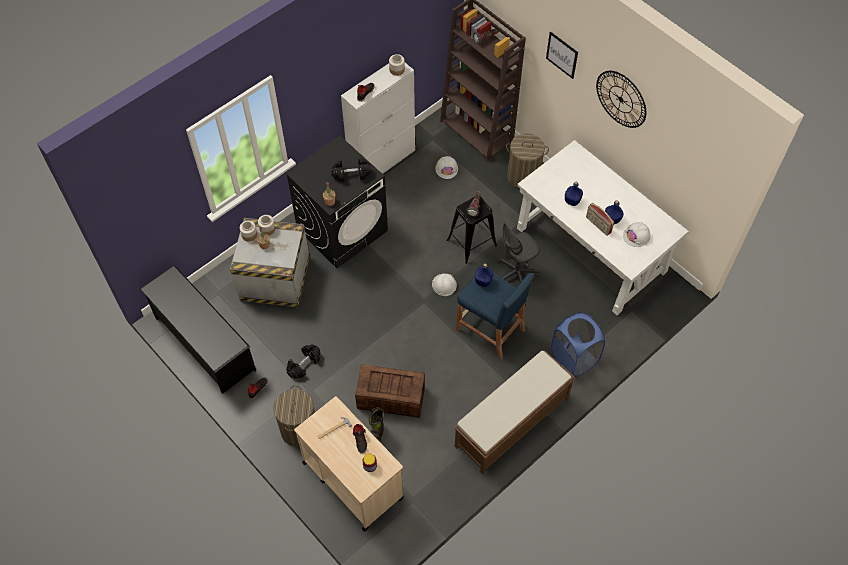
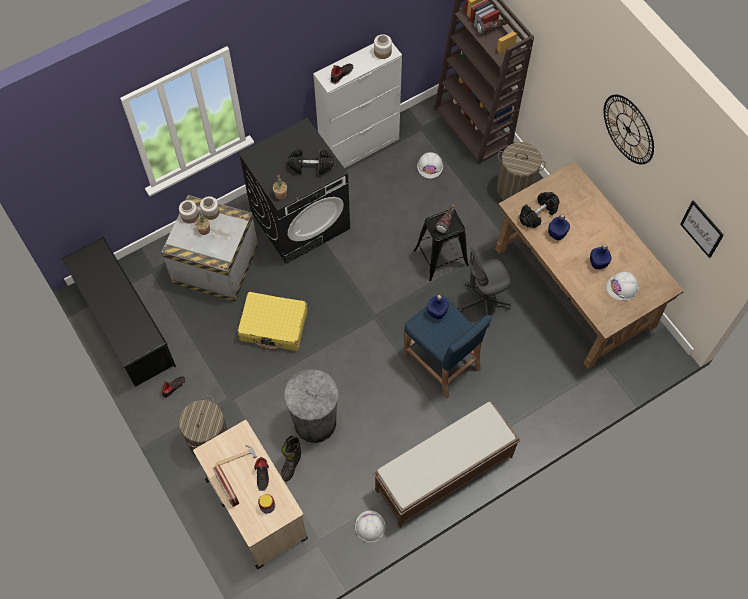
camera: 10 degrees right, 5 degrees up
black dumbbell [286,344,321,379] -> black dumbbell moved to [519,192,560,228]
crate [355,364,425,418] -> grey trash can [284,369,338,443]
white hard hat [432,273,457,296] -> white hard hat moved to [355,510,385,543]
white desk [517,140,689,315] -> brown desk [495,161,684,369]
picture [546,32,578,79] -> picture moved to [680,200,724,258]
blue laundry basket [551,312,605,377] -> none
radio [586,203,614,236] -> radio moved to [213,465,239,507]
none -> yellow suitcase [237,292,308,351]

